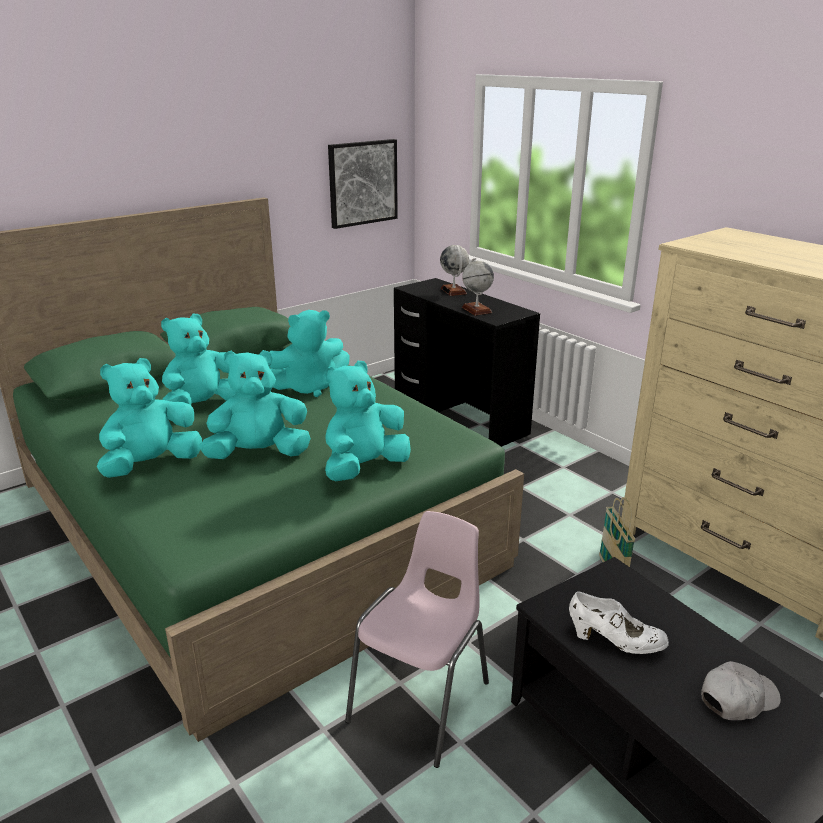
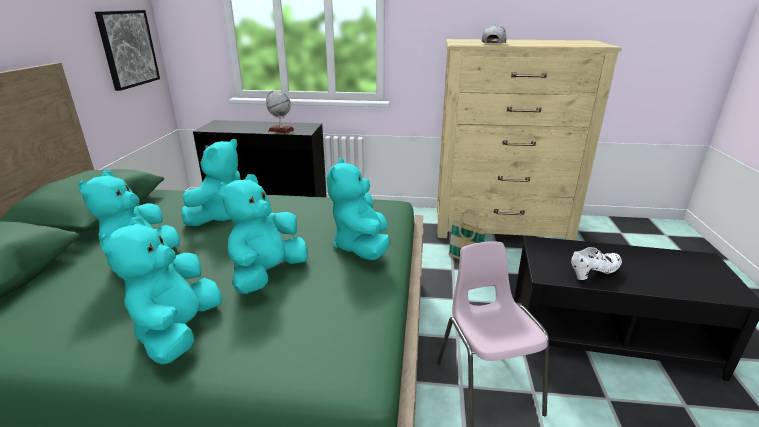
camera: 45 degrees left, 0 degrees up
globe [440,245,469,296] -> none
white cap [701,661,781,720] -> white cap moved to [482,24,507,43]

